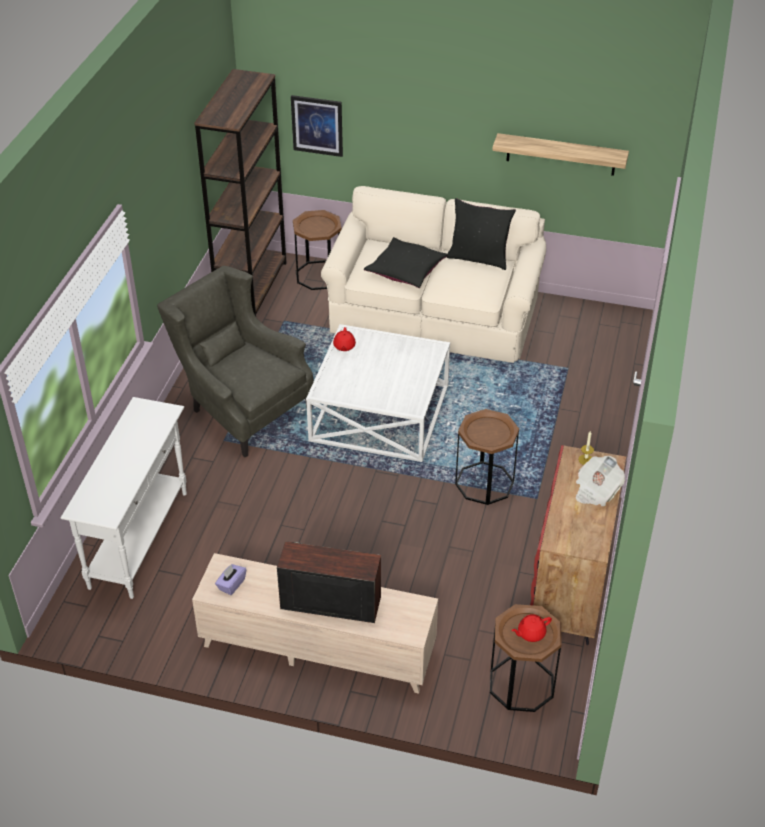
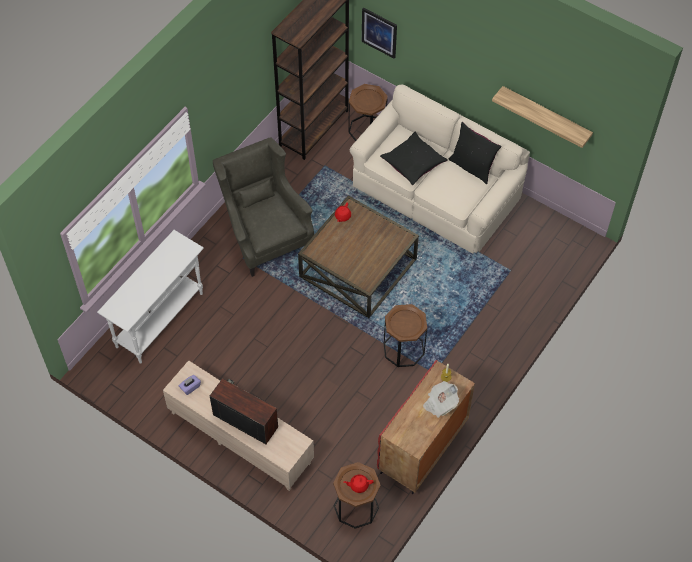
camera: 20 degrees right, 15 degrees up
white coffee table [306,324,450,462] -> brown coffee table [298,195,419,318]

